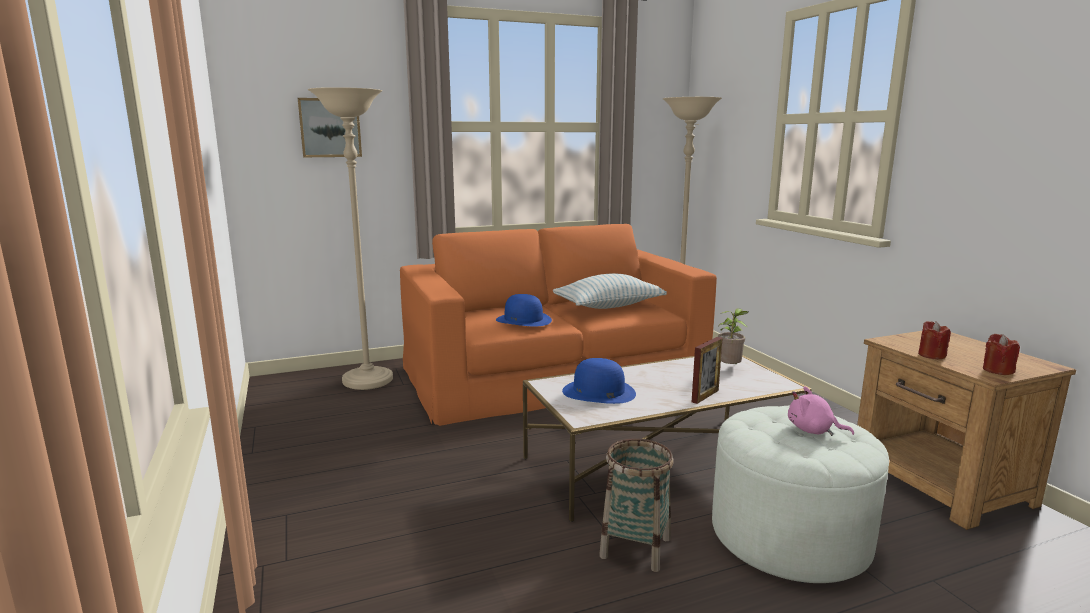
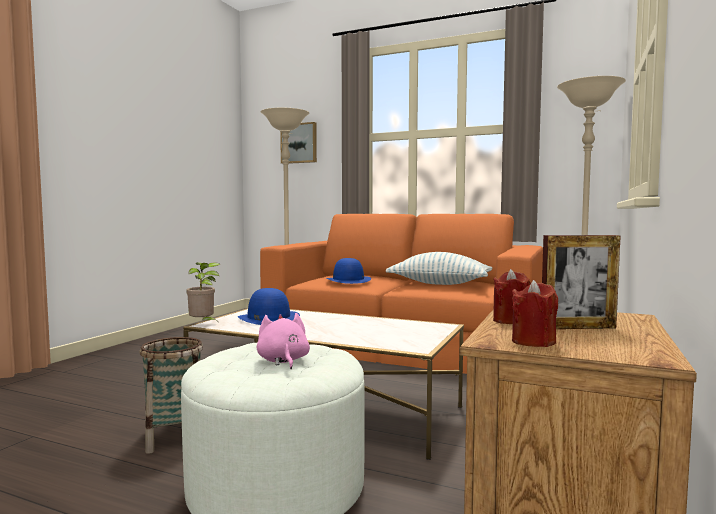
camera: 45 degrees right, 10 degrees down
picture frame [692,337,723,404] -> picture frame moved to [542,235,621,329]
potted plant [718,308,748,364] -> potted plant moved to [186,262,220,324]

